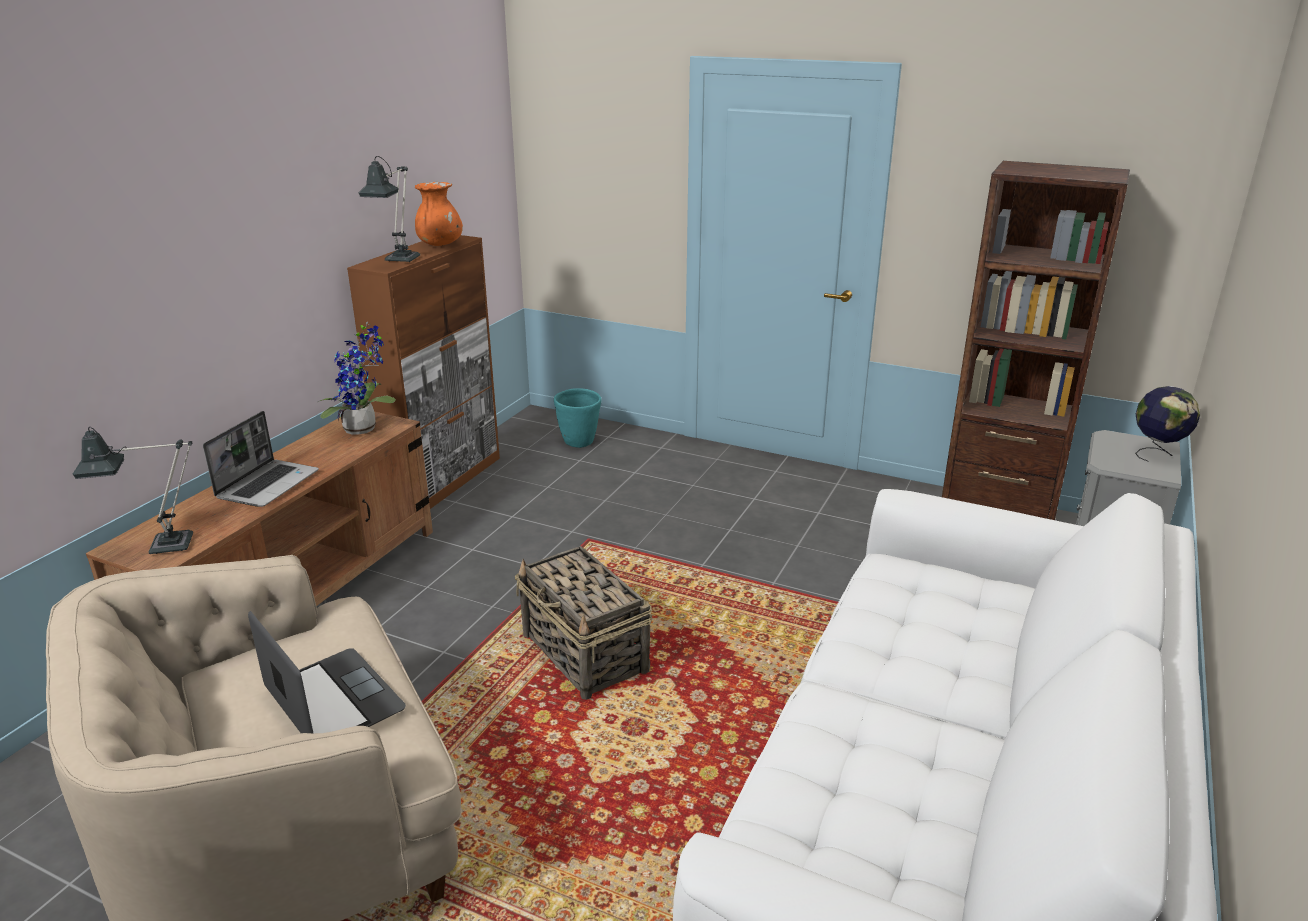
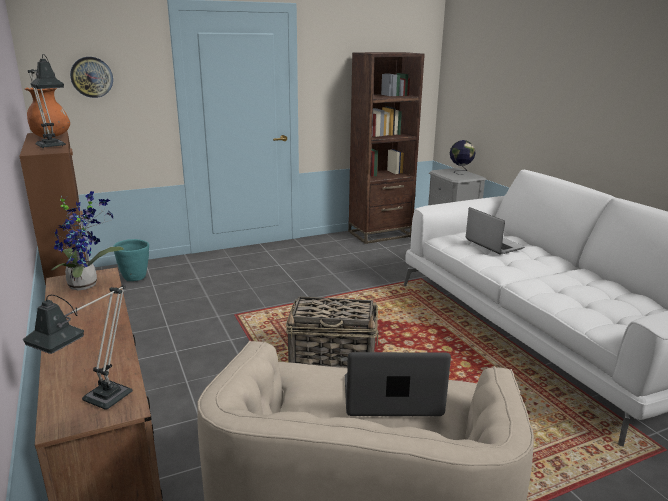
camera: 50 degrees left, 5 degrees down
laptop [203,411,319,507] -> laptop moved to [466,207,525,254]
none -> wall clock [70,57,113,98]

